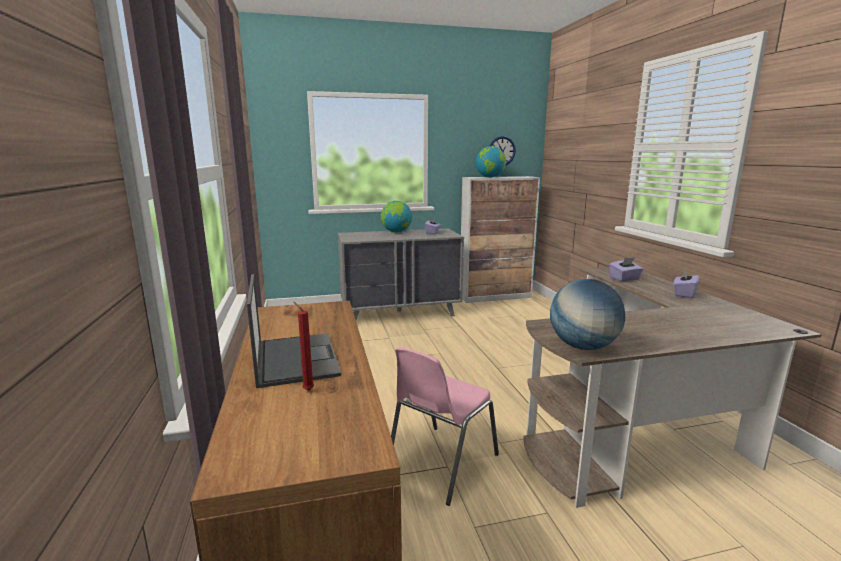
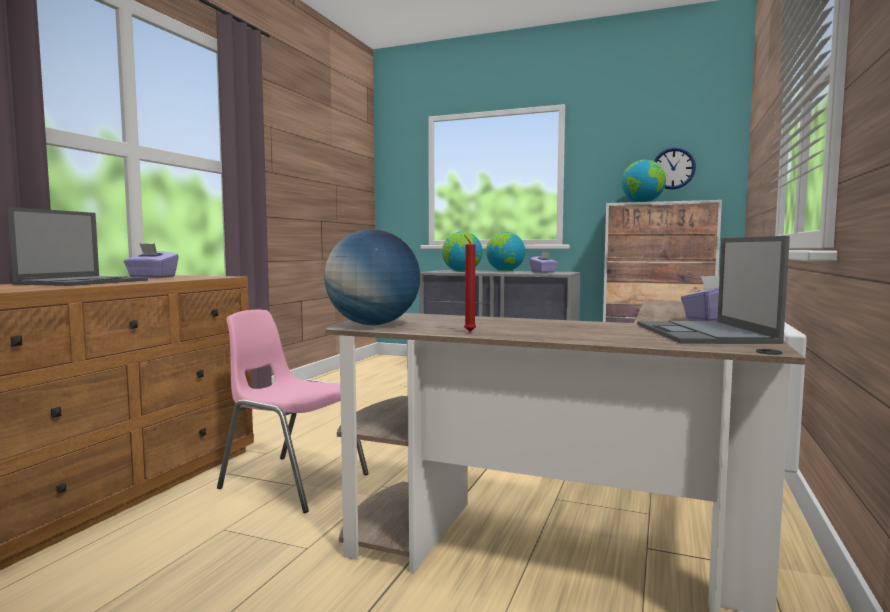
camera: 35 degrees right, 10 degrees down
red candle [293,302,314,391] -> red candle moved to [464,235,476,332]
pink chair [391,347,499,506] -> pink chair turned 45 degrees clockwise [217,310,369,513]
purple tissue box [609,258,643,281] -> purple tissue box moved to [124,243,179,278]
none -> globe [442,231,482,272]
none -> laptop [637,236,790,344]

